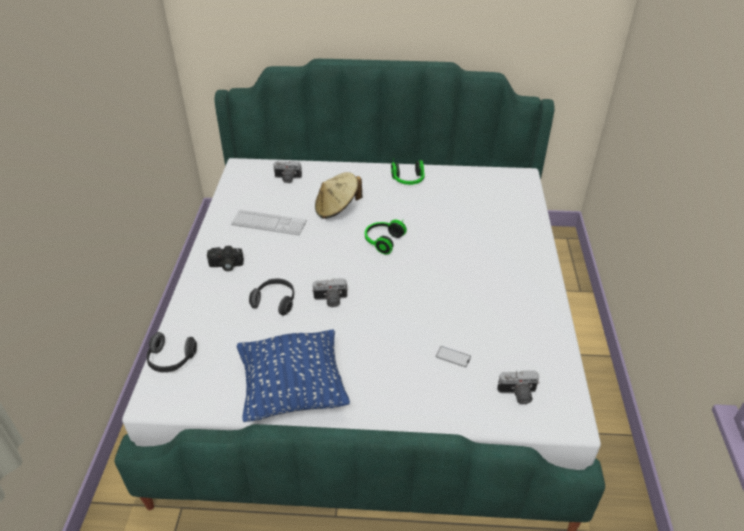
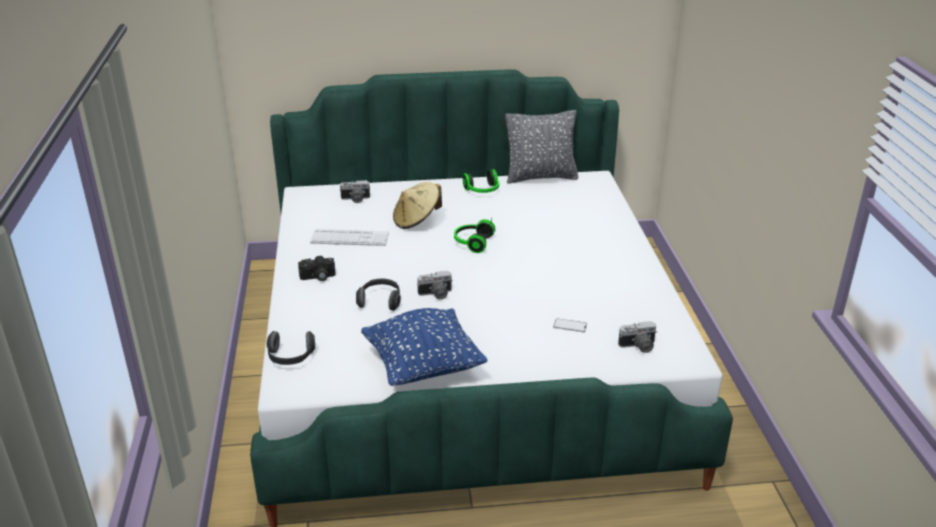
camera: 10 degrees left, 10 degrees down
none -> grey pillow [505,110,578,184]

